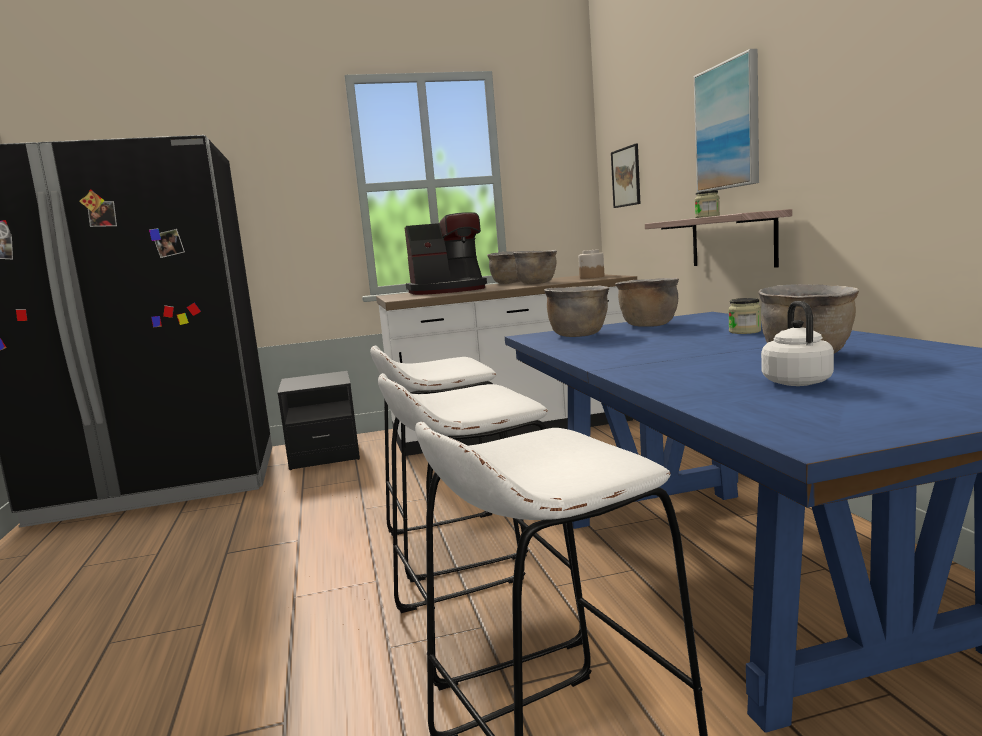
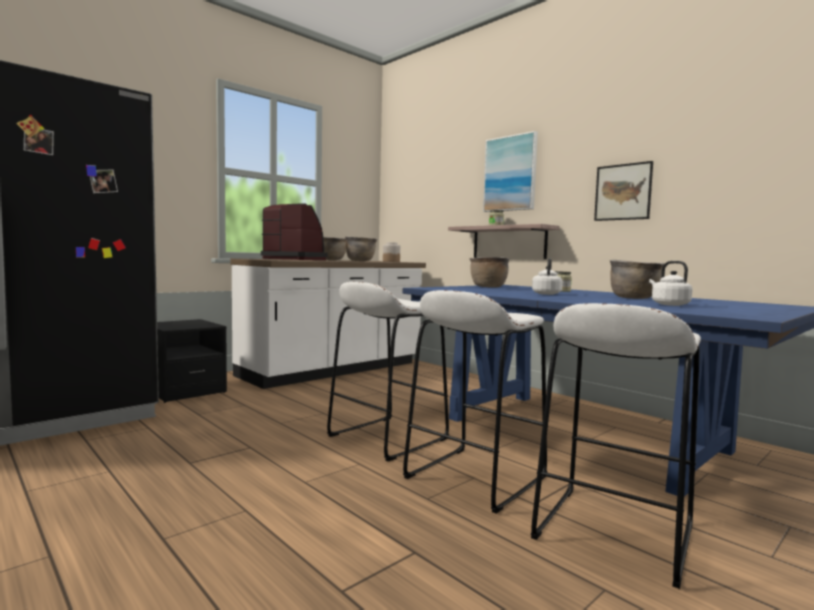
camera: 30 degrees left, 5 degrees down
coffee machine [405,212,487,295] -> coffee machine turned 105 degrees counterclockwise [261,204,328,260]
brown cooking pot [544,286,610,337] -> none
picture [611,143,640,208] -> picture moved to [594,161,653,221]
none -> white kettle [532,258,562,295]

